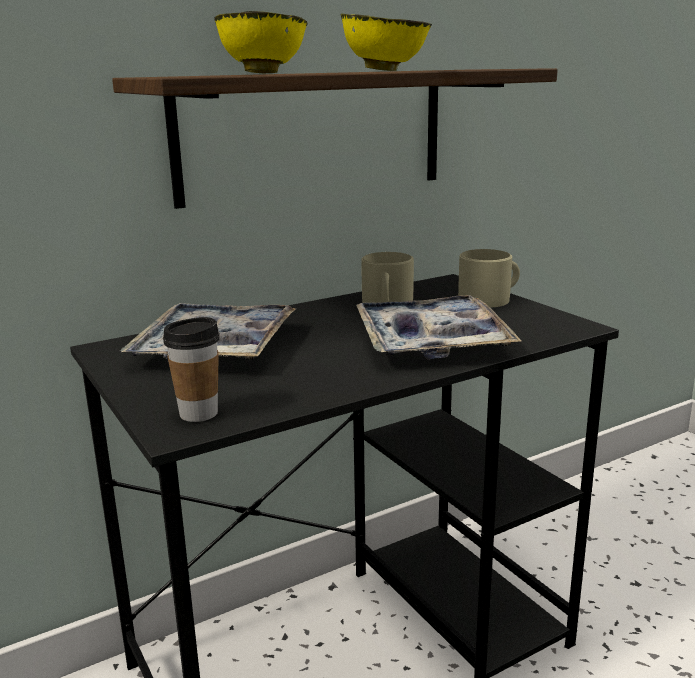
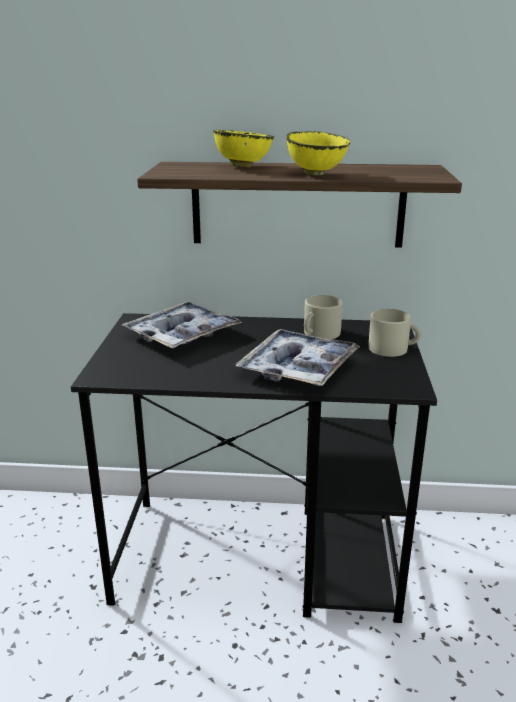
camera: 35 degrees right, 5 degrees up
cup [163,317,220,422] -> none

